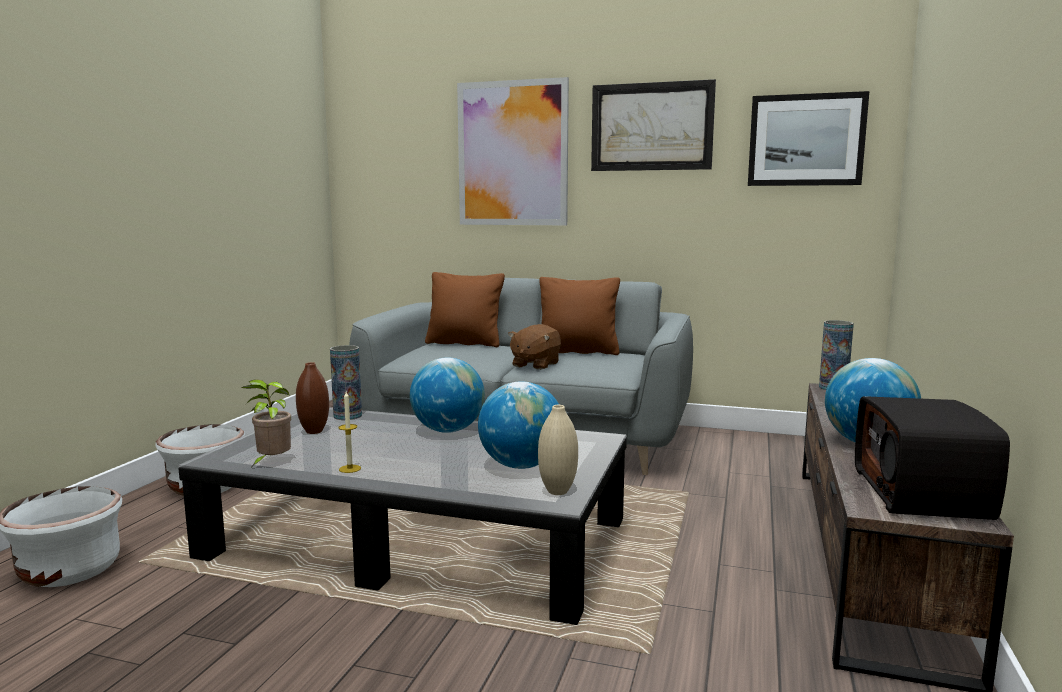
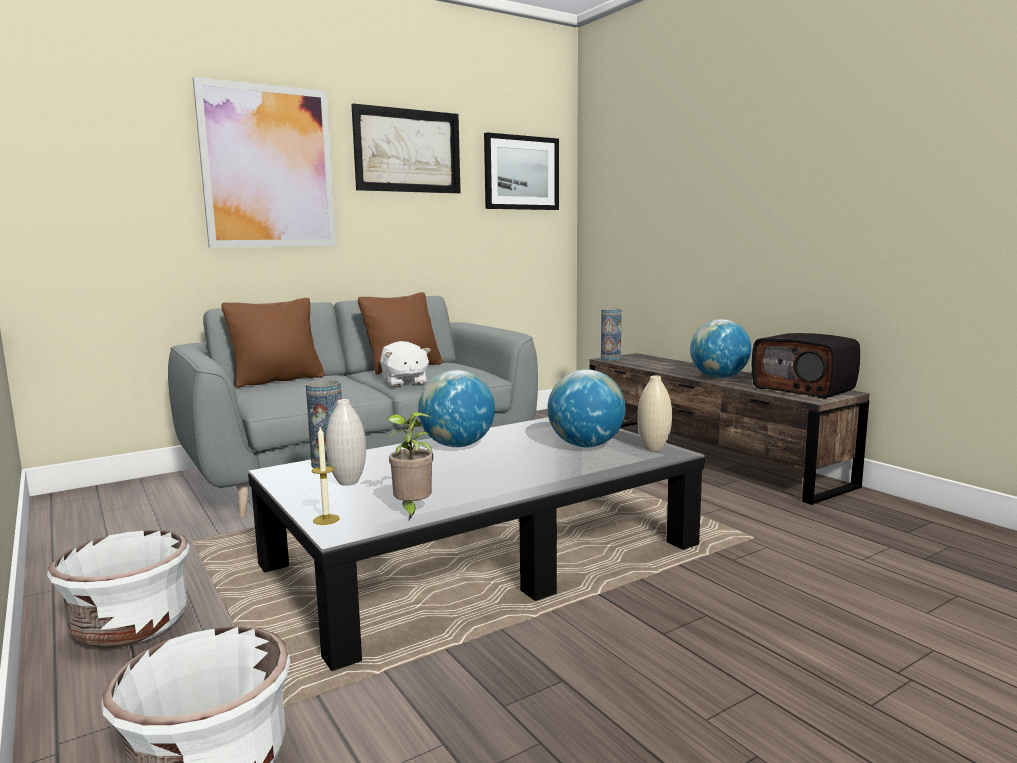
camera: 50 degrees left, 0 degrees up
brown vase [296,362,329,434] -> white vase [326,399,366,486]
candle [338,392,361,473] -> candle moved to [312,427,340,525]
brown plush toy [508,324,561,370] -> white plush toy [380,341,431,386]

